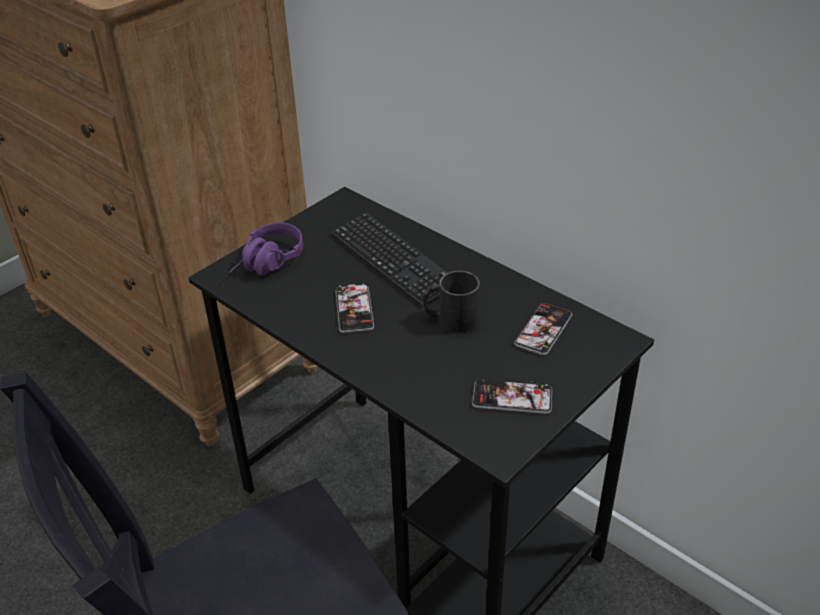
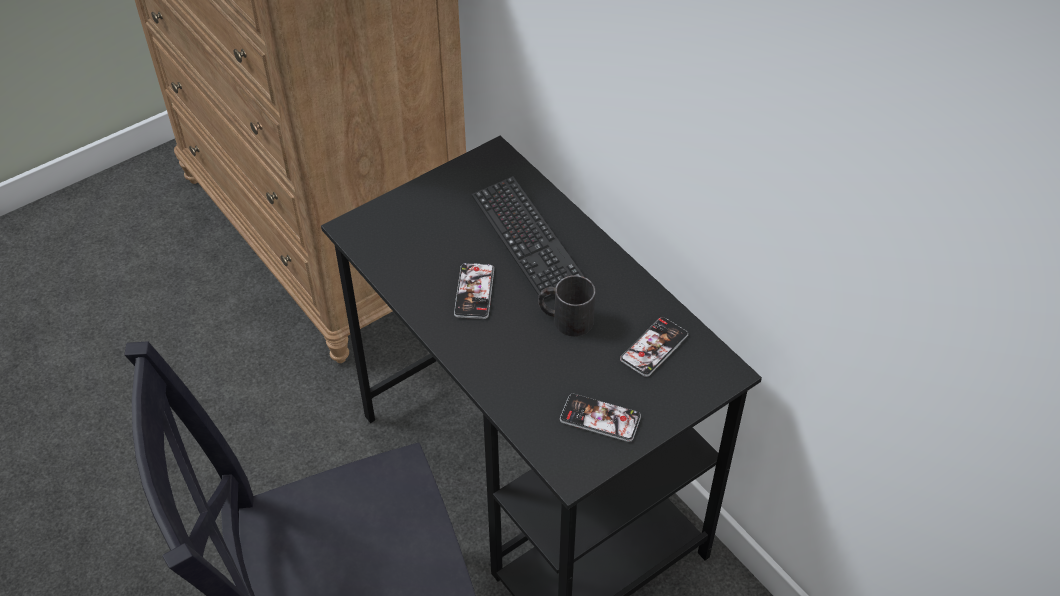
camera: 10 degrees right, 10 degrees up
purple headphones [229,223,303,275] -> none

